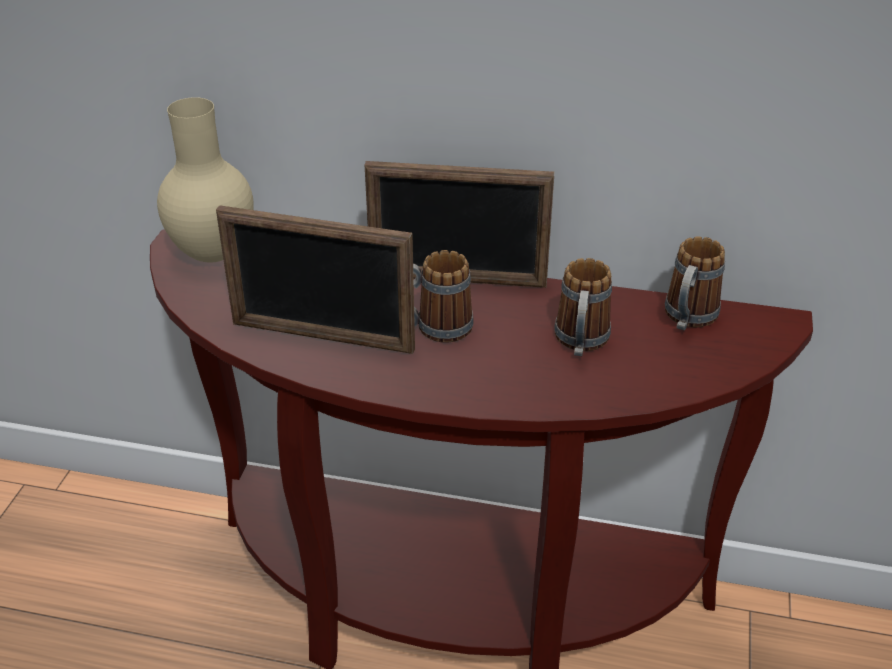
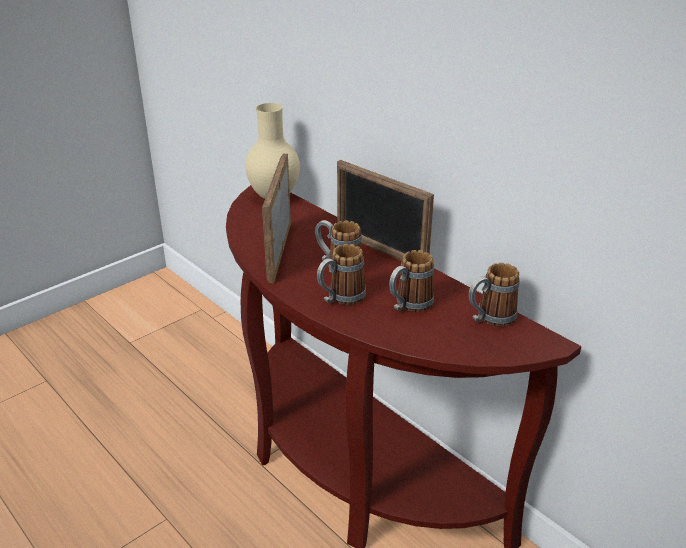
camera: 35 degrees right, 5 degrees down
picture frame [216,205,415,354] -> picture frame turned 45 degrees clockwise [262,154,291,283]
none -> mug [317,244,366,305]

